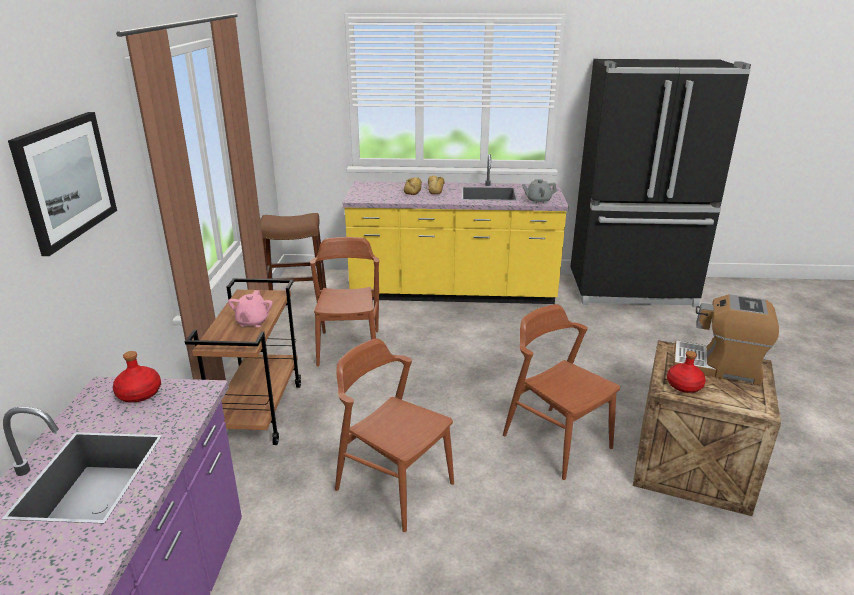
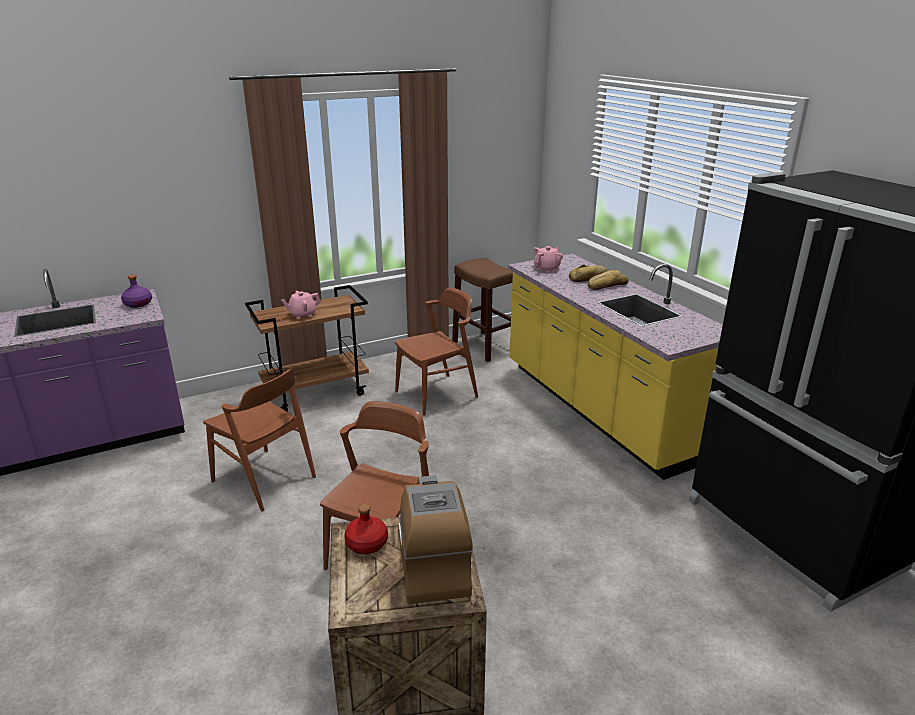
camera: 60 degrees right, 0 degrees up
picture [8,112,117,256] -> none
red bottle [113,351,161,402] -> purple bottle [121,275,152,308]
brown chair [335,339,454,532] -> brown chair turned 120 degrees clockwise [203,369,316,511]
grey teapot [522,179,557,204] -> none
none -> pink teapot [534,246,563,273]

